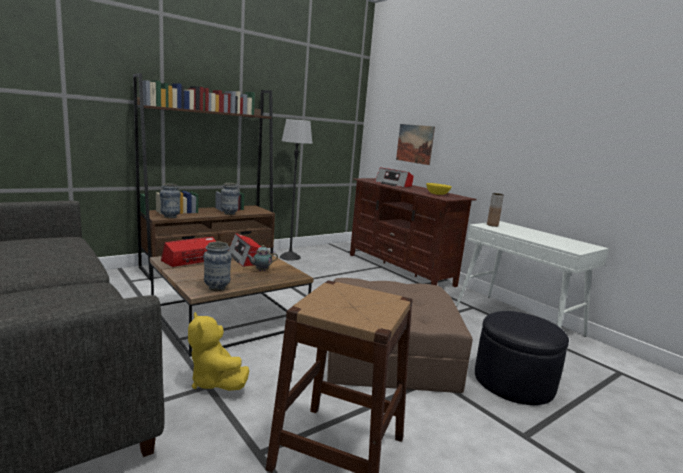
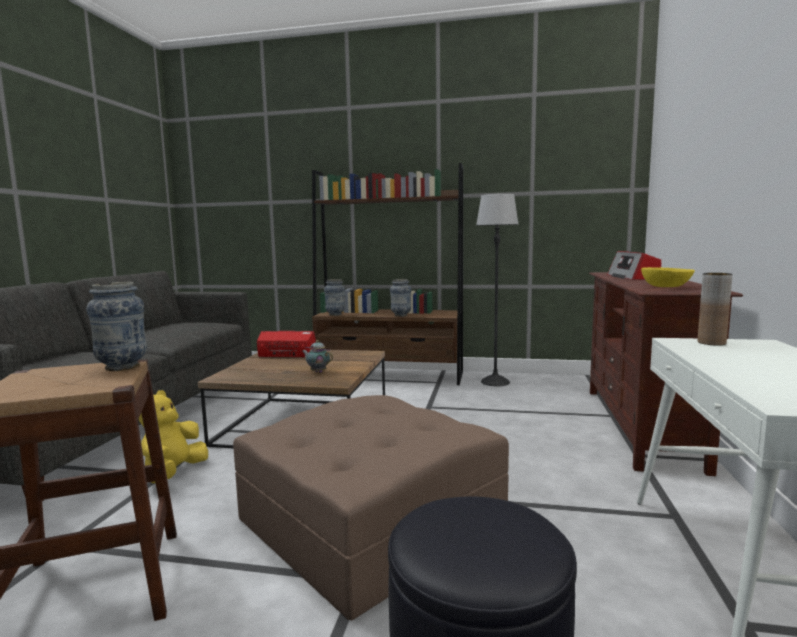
camera: 50 degrees right, 5 degrees down
vase [203,242,232,291] -> vase moved to [86,282,147,371]
radio [228,233,261,267] -> none
picture [396,124,435,165] -> none

